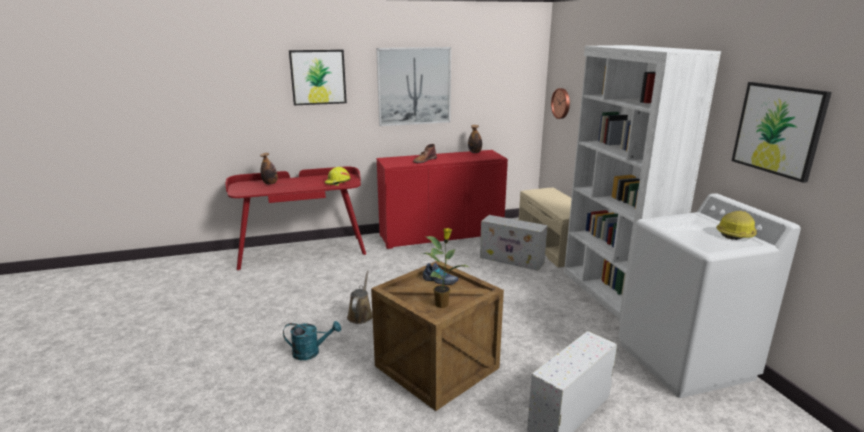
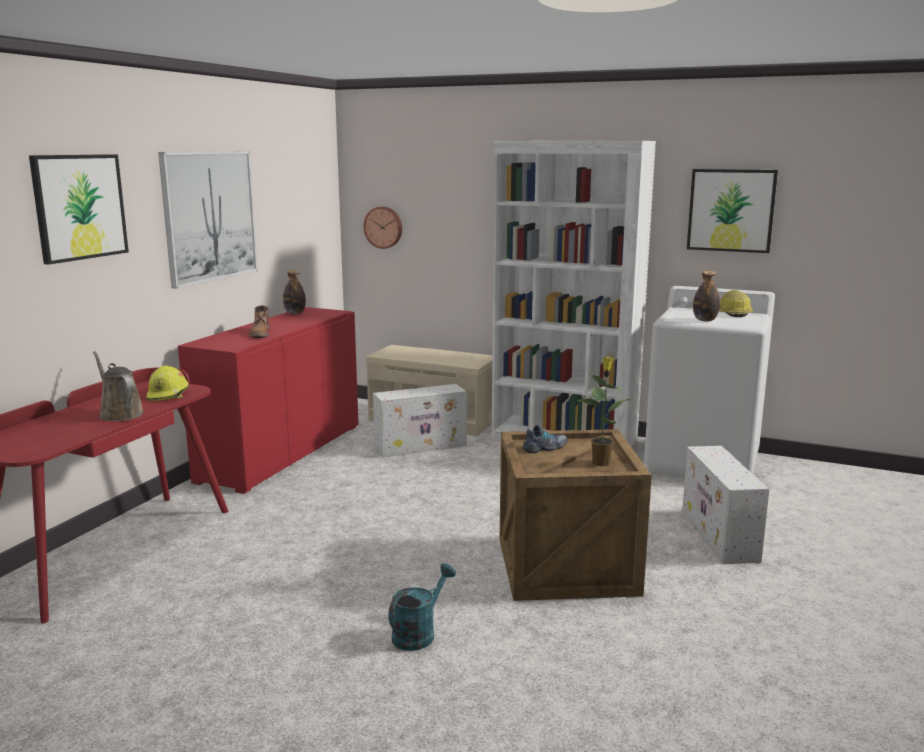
camera: 50 degrees left, 5 degrees down
bottle [260,153,278,184] -> bottle moved to [693,270,720,321]
brown watering can [347,271,373,324] -> brown watering can moved to [93,351,144,421]

